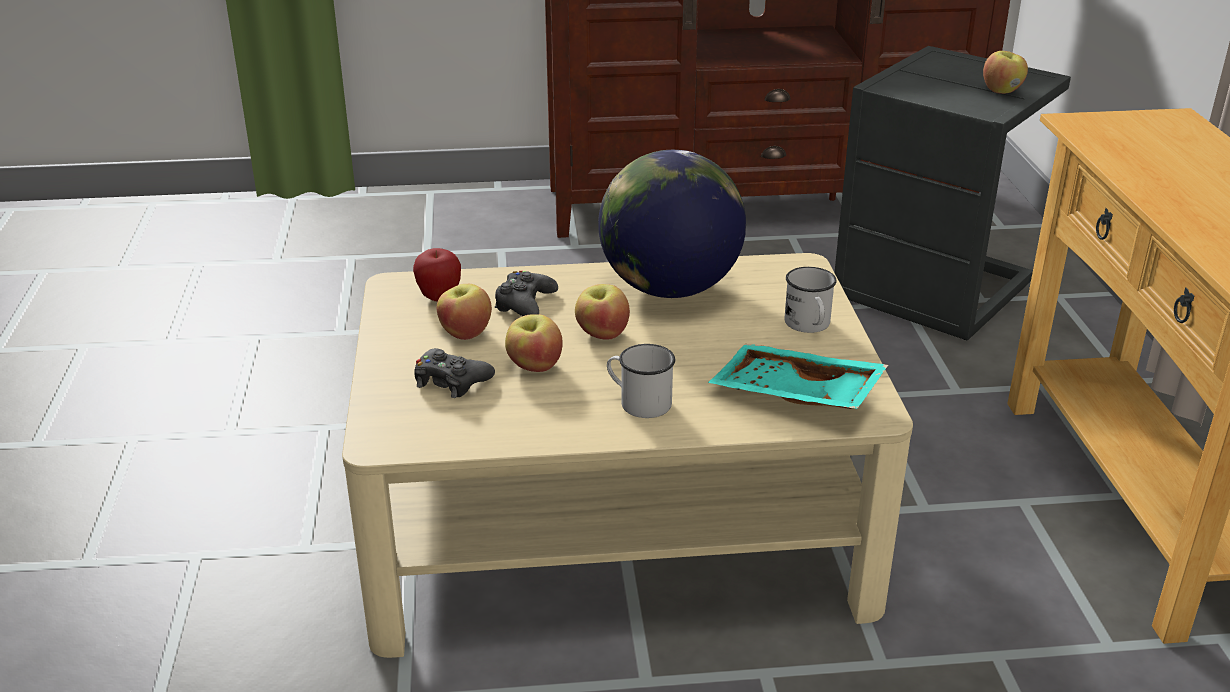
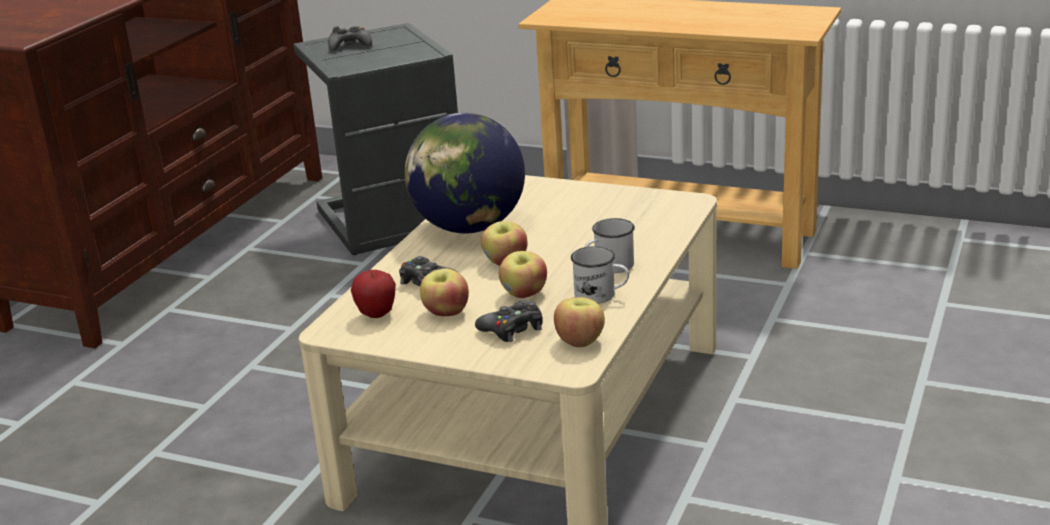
camera: 60 degrees left, 5 degrees down
turquoise tray [708,344,888,409] -> none
white mug [785,267,837,333] -> white mug moved to [571,246,629,304]
apple [983,51,1028,94] -> apple moved to [554,297,605,347]
none -> black game controller [328,26,372,50]

